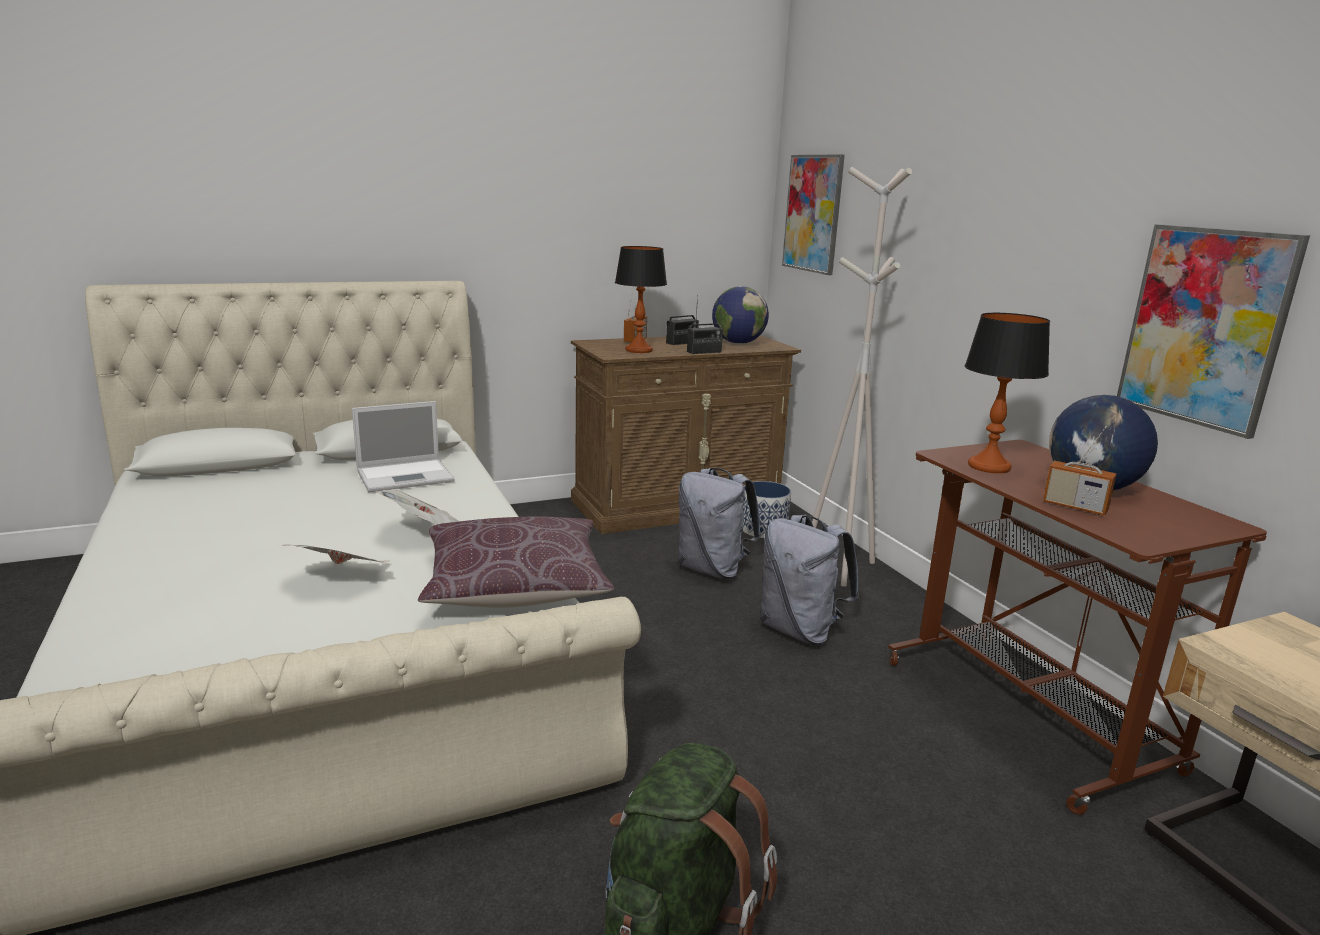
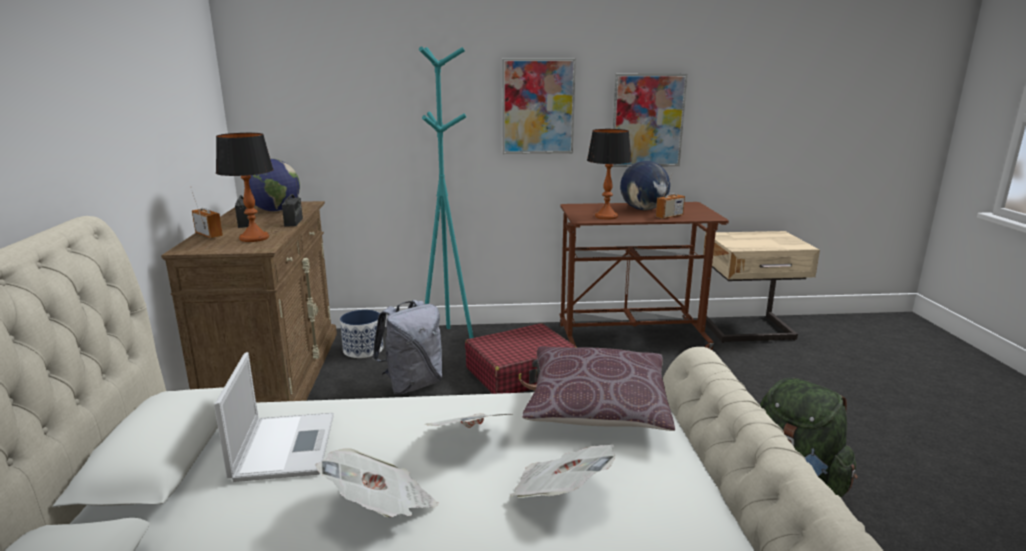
camera: 70 degrees left, 0 degrees up
grey backpack [760,515,859,645] -> red suitcase [465,323,577,394]
picture [782,155,845,275] -> picture moved to [502,58,576,154]
grey clothes rack [812,166,912,587] -> turquoise clothes rack [419,47,474,339]
none -> newspaper [315,448,438,518]

